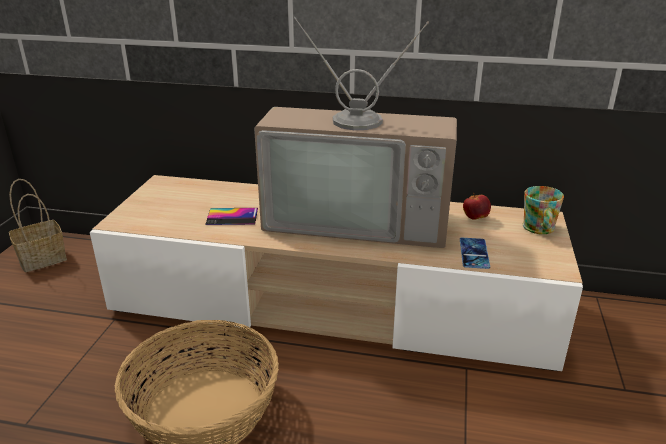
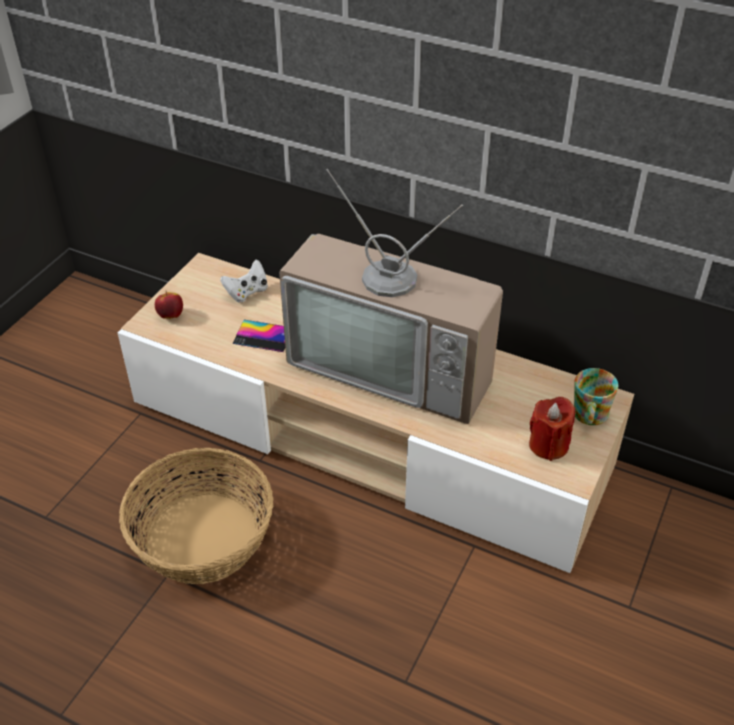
camera: 15 degrees right, 15 degrees up
basket [9,179,67,272] -> none
phone [460,238,490,269] -> none
apple [463,193,491,220] -> apple moved to [155,292,183,319]
none -> white game controller [220,260,268,303]
none -> red candle [529,397,575,461]

